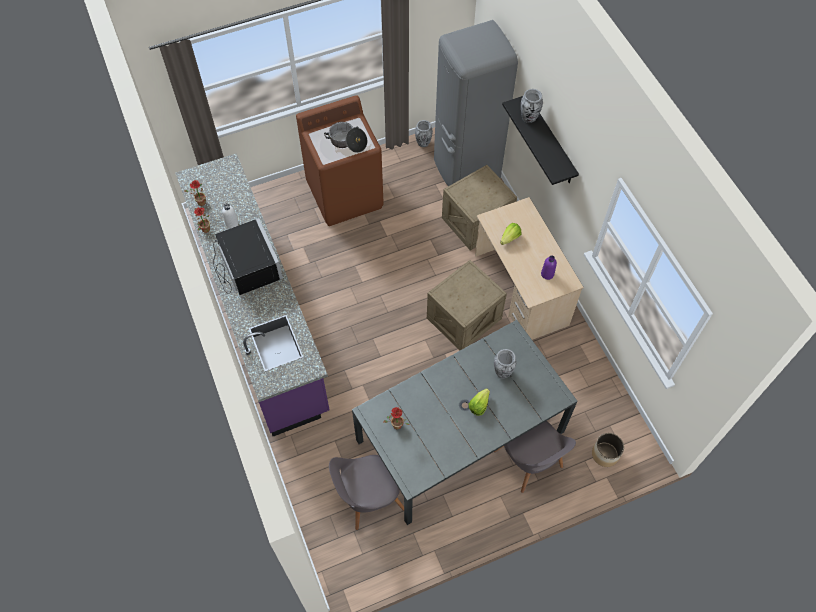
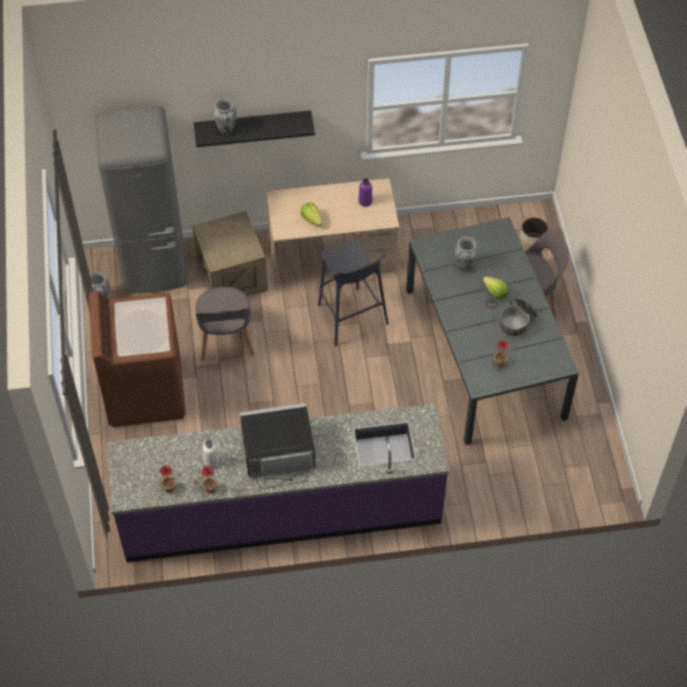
camera: 75 degrees left, 5 degrees down
cooking pot [324,122,367,153] -> cooking pot moved to [500,298,537,336]
grey chair [329,455,404,530] -> grey chair moved to [195,287,254,360]
crate [427,260,507,350] -> grey stool [318,239,389,346]

